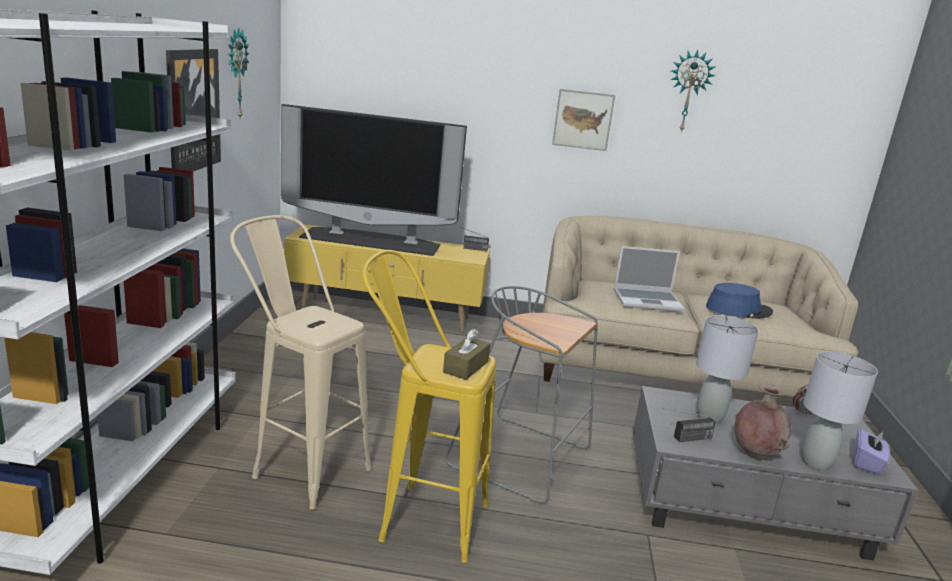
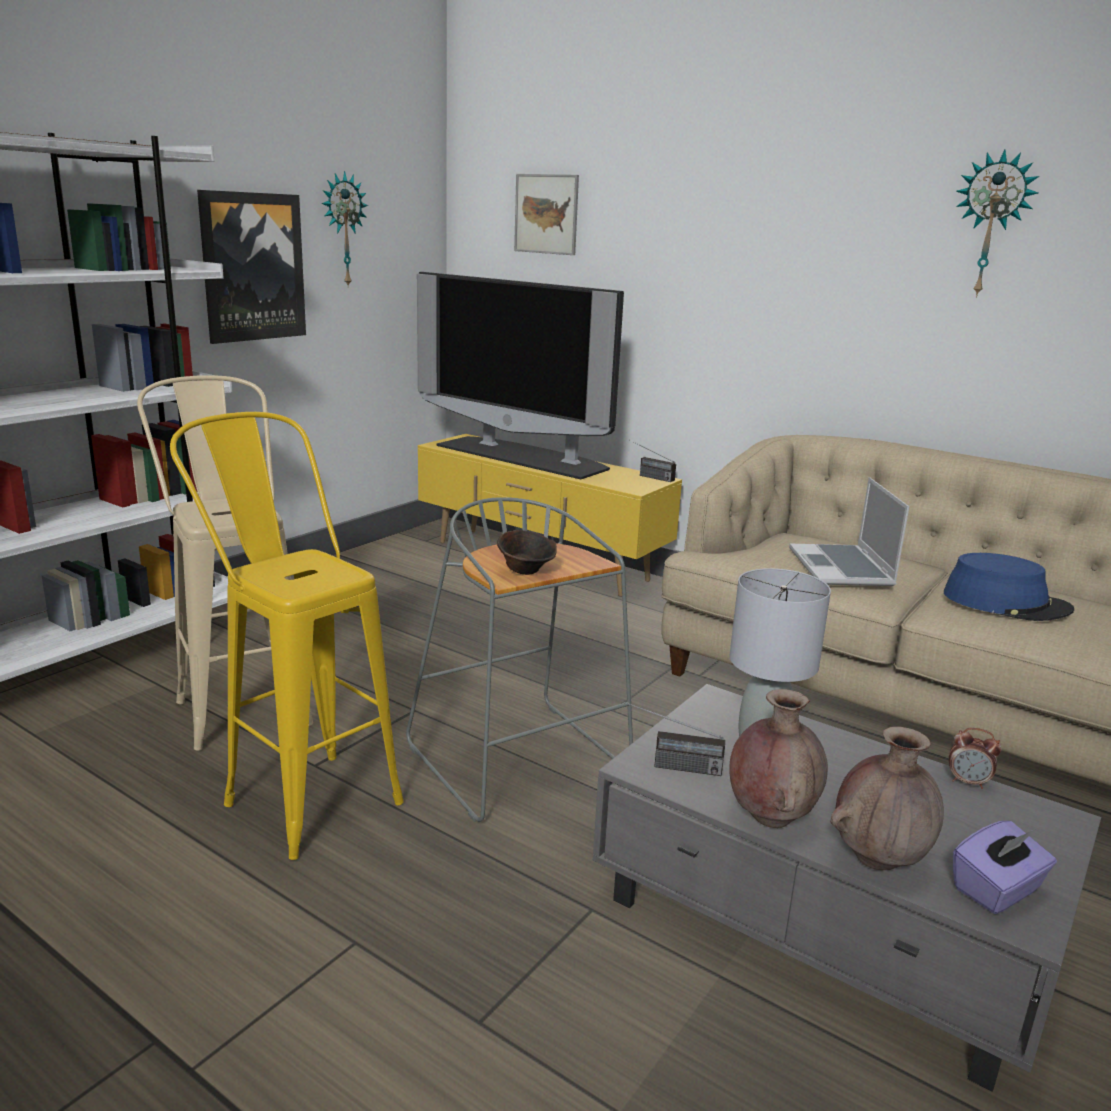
camera: 30 degrees right, 0 degrees up
brown tissue box [443,329,490,380] -> none
picture [552,89,615,151] -> picture moved to [514,174,579,255]
laptop [614,246,684,312] -> laptop turned 60 degrees clockwise [789,477,909,586]
grey table lamp [802,351,878,470] -> brown vase [830,726,944,870]
none -> brown bowl [497,530,557,575]

